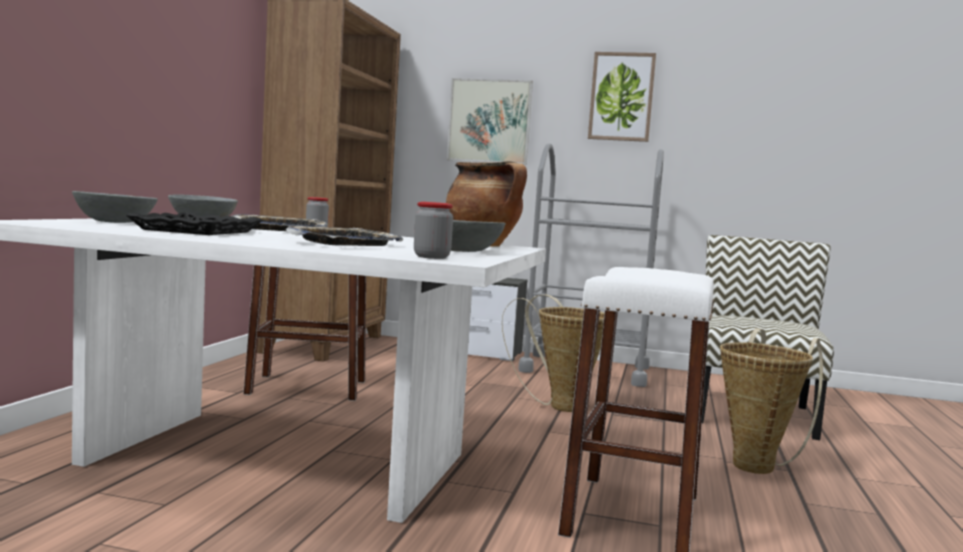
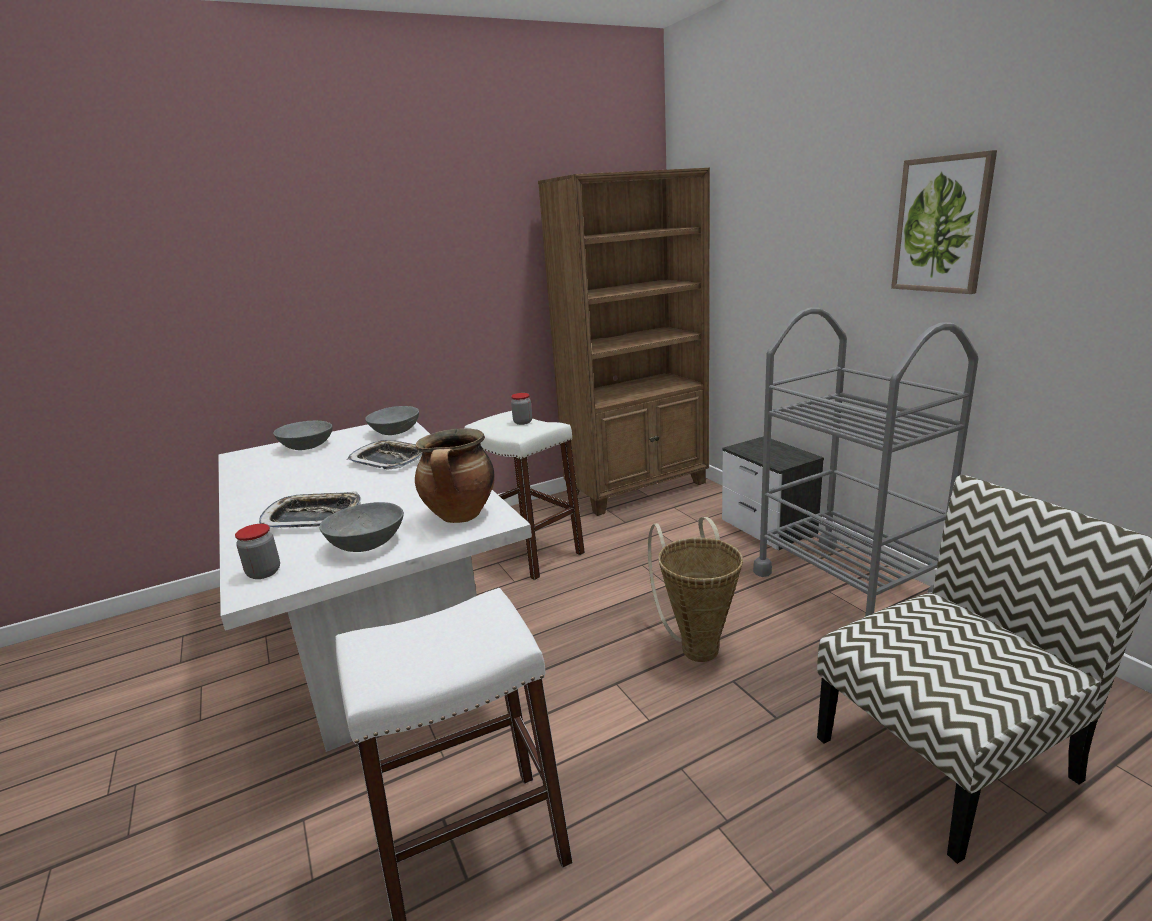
camera: 50 degrees right, 15 degrees up
black tray [126,212,263,235] -> none
picture [447,78,533,165] -> none
basket [720,328,823,474] -> none

